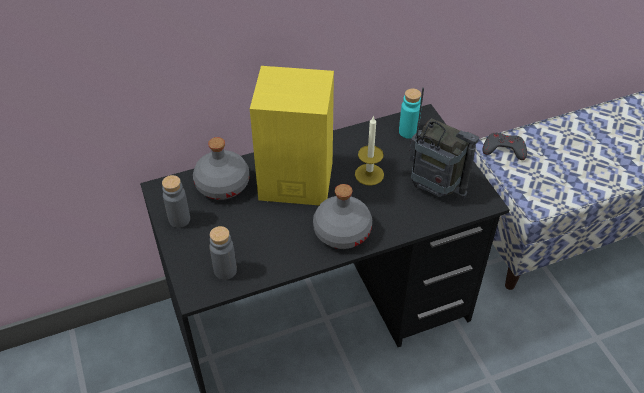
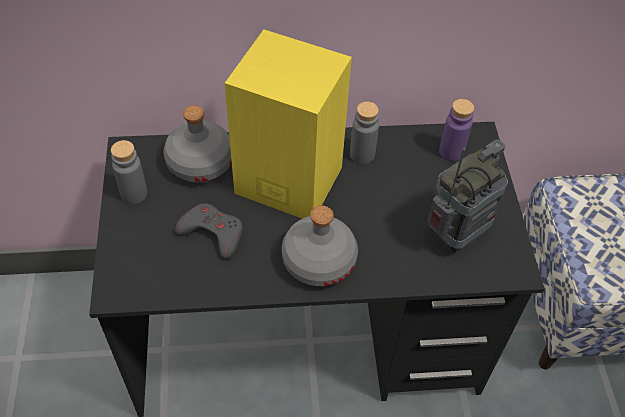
camera: 15 degrees right, 5 degrees up
grey bottle [209,226,237,280] -> grey bottle moved to [350,102,379,164]
candle [355,115,384,186] -> none
turquoise bottle [399,88,422,139] -> purple bottle [439,99,474,161]
radio [409,87,479,199] -> radio turned 90 degrees counterclockwise [427,139,508,253]
grey game controller [483,133,527,160] -> grey game controller moved to [175,203,243,260]

